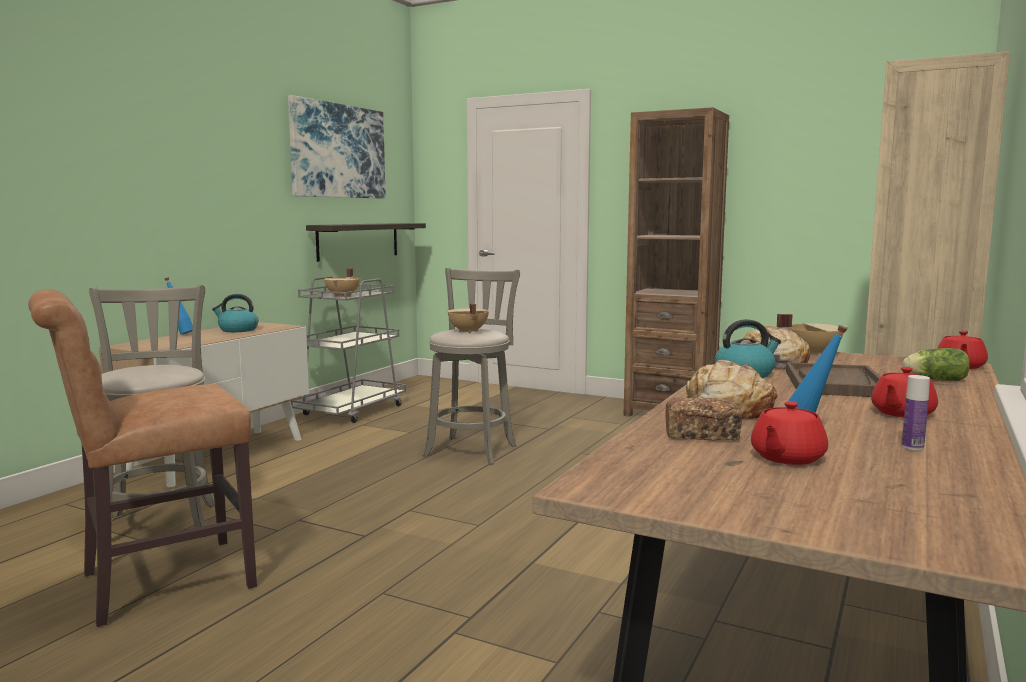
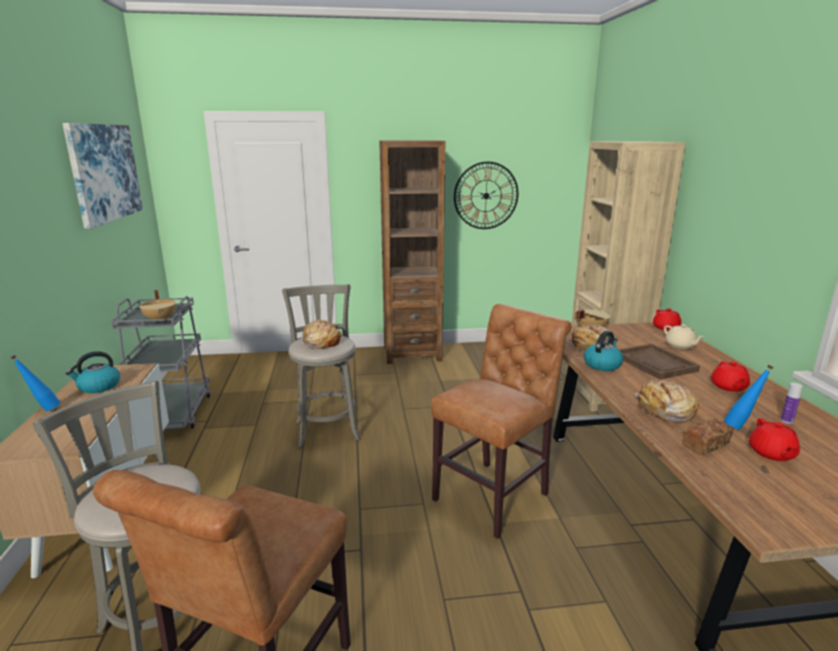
camera: 35 degrees left, 10 degrees up
shelf [306,223,426,262] -> none
beige cooking pot [447,303,489,333] -> bread [303,319,342,349]
lettuce [903,348,970,381] -> beige teapot [664,324,704,349]
none -> brown chair [431,304,572,539]
none -> wall clock [454,162,518,229]

